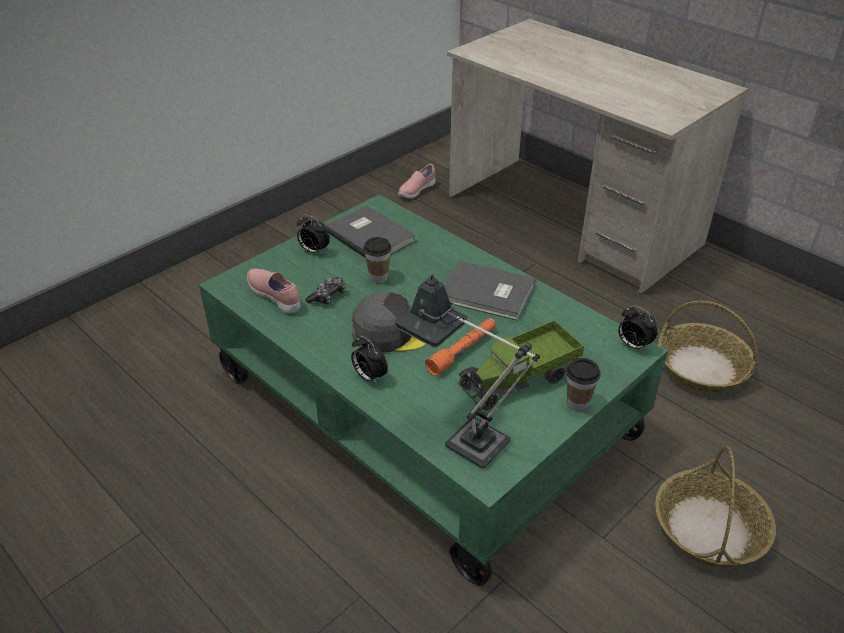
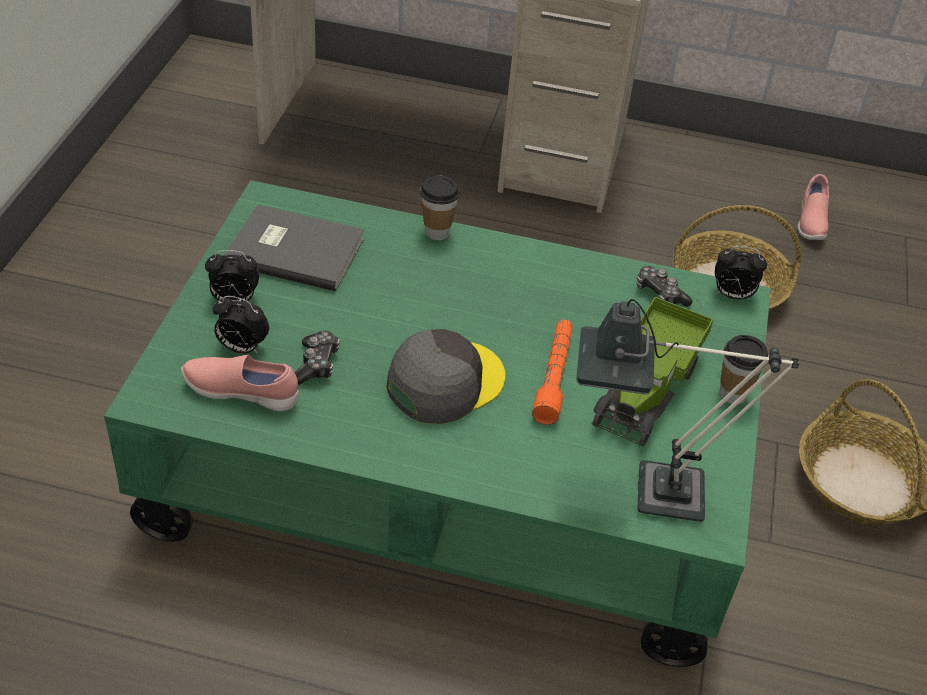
camera: 35 degrees left, 5 degrees up
alarm clock [351,336,388,385] -> alarm clock moved to [212,296,269,354]
cup [363,237,392,283] -> cup moved to [420,175,460,240]
pink shoe [398,164,436,198] -> pink shoe moved to [798,174,829,240]
grey book [444,261,535,320] -> none
none -> game controller [637,266,693,307]

